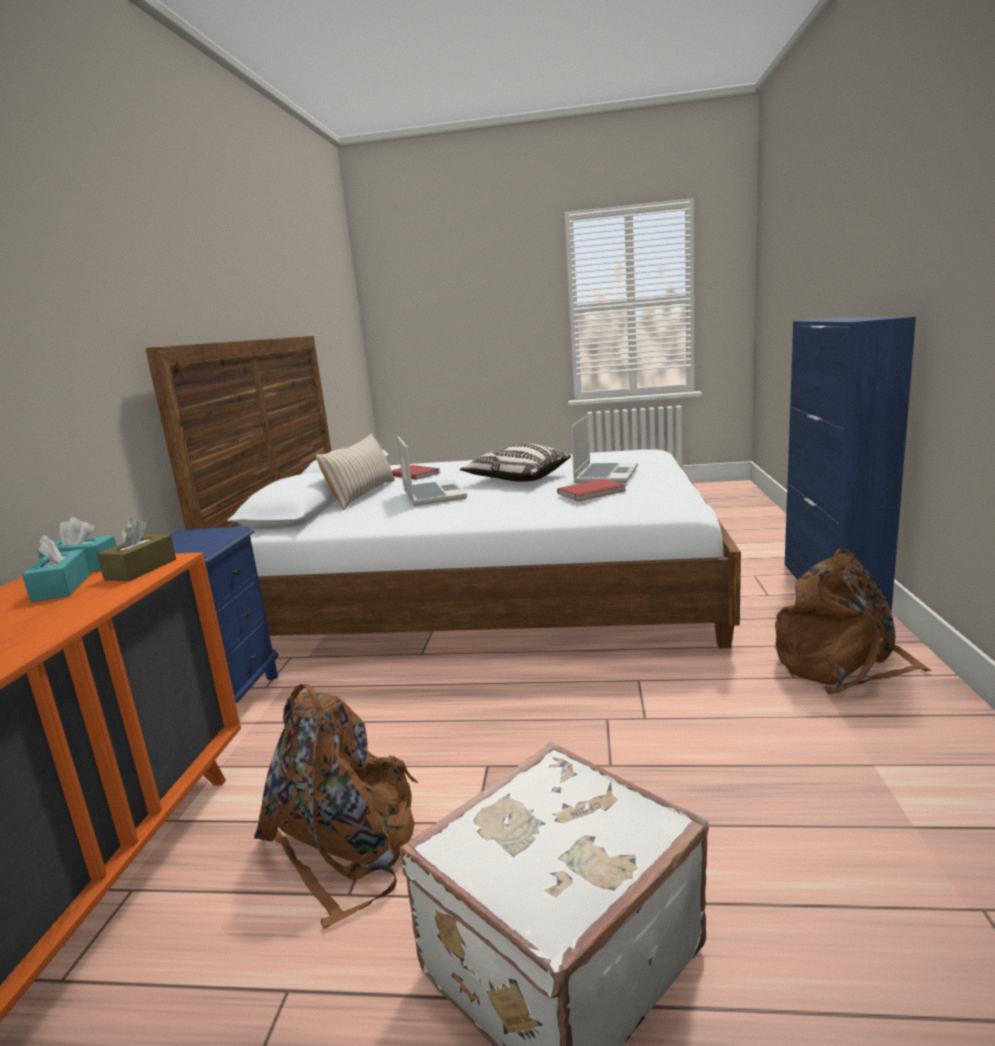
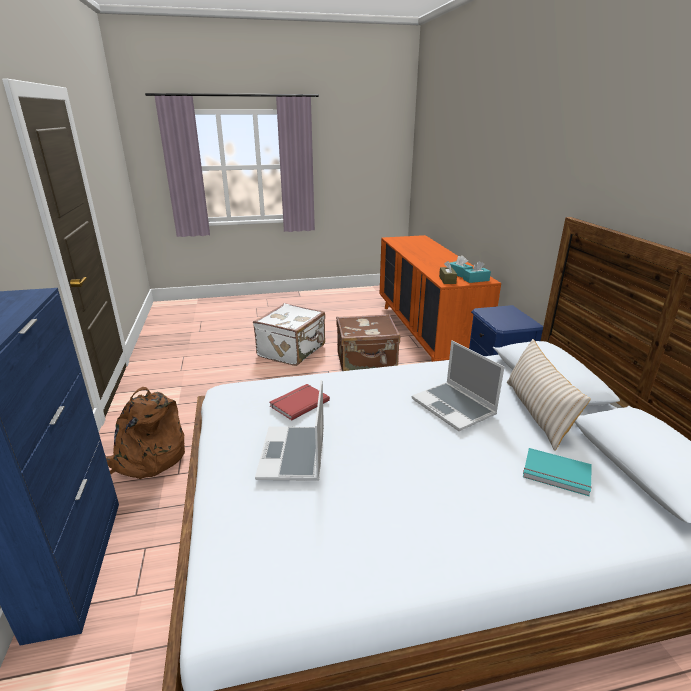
camera: 160 degrees right, 10 degrees up
brown backpack [254,684,418,929] -> brown suitcase [336,314,400,371]
red book [391,465,440,480] -> turquoise book [523,448,592,496]
pillow [460,444,571,482] -> none

